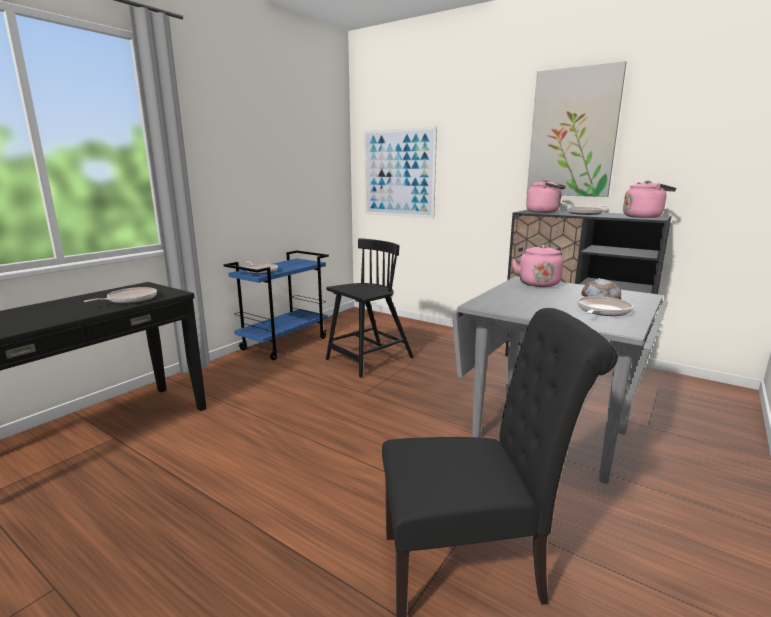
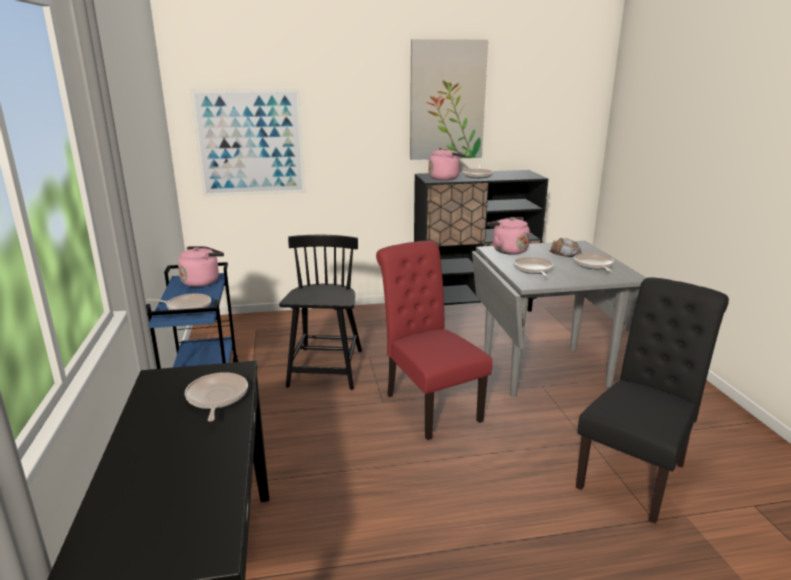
camera: 45 degrees left, 5 degrees up
pink kettle [623,180,676,218] -> pink kettle moved to [178,246,224,287]
none -> red chair [376,241,492,440]
none -> frying pan [513,257,554,276]

